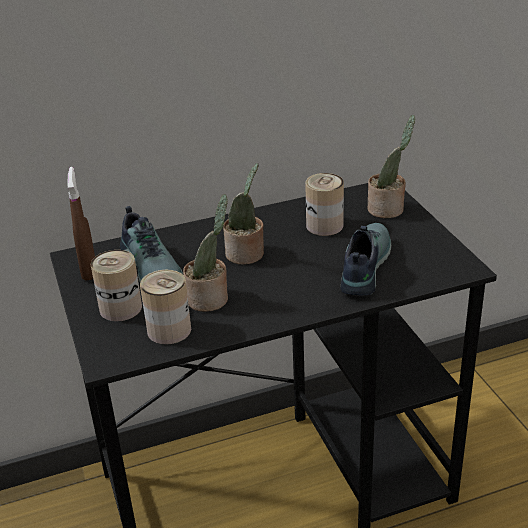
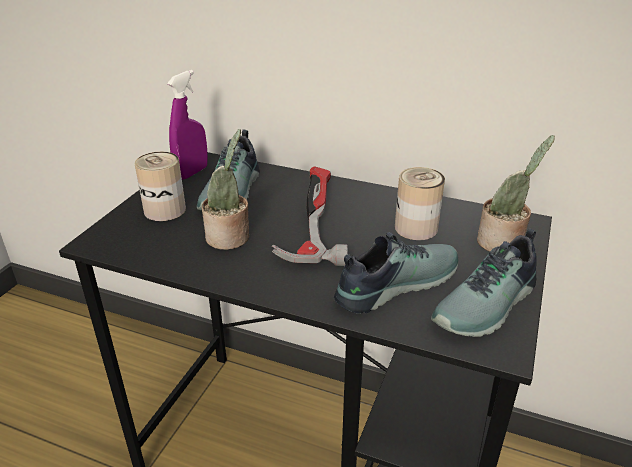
camera: 40 degrees right, 0 degrees up
brown spray bottle [67,167,95,280] -> purple spray bottle [167,70,208,180]
can [140,270,191,344] -> none
potted plant [223,163,264,265] -> hammer [272,166,348,266]
none -> shoe [431,228,536,337]

